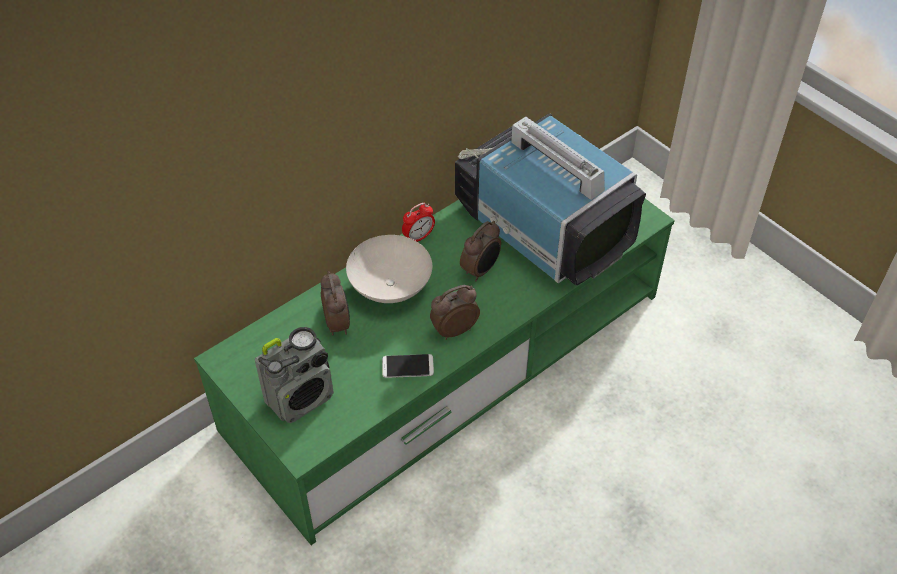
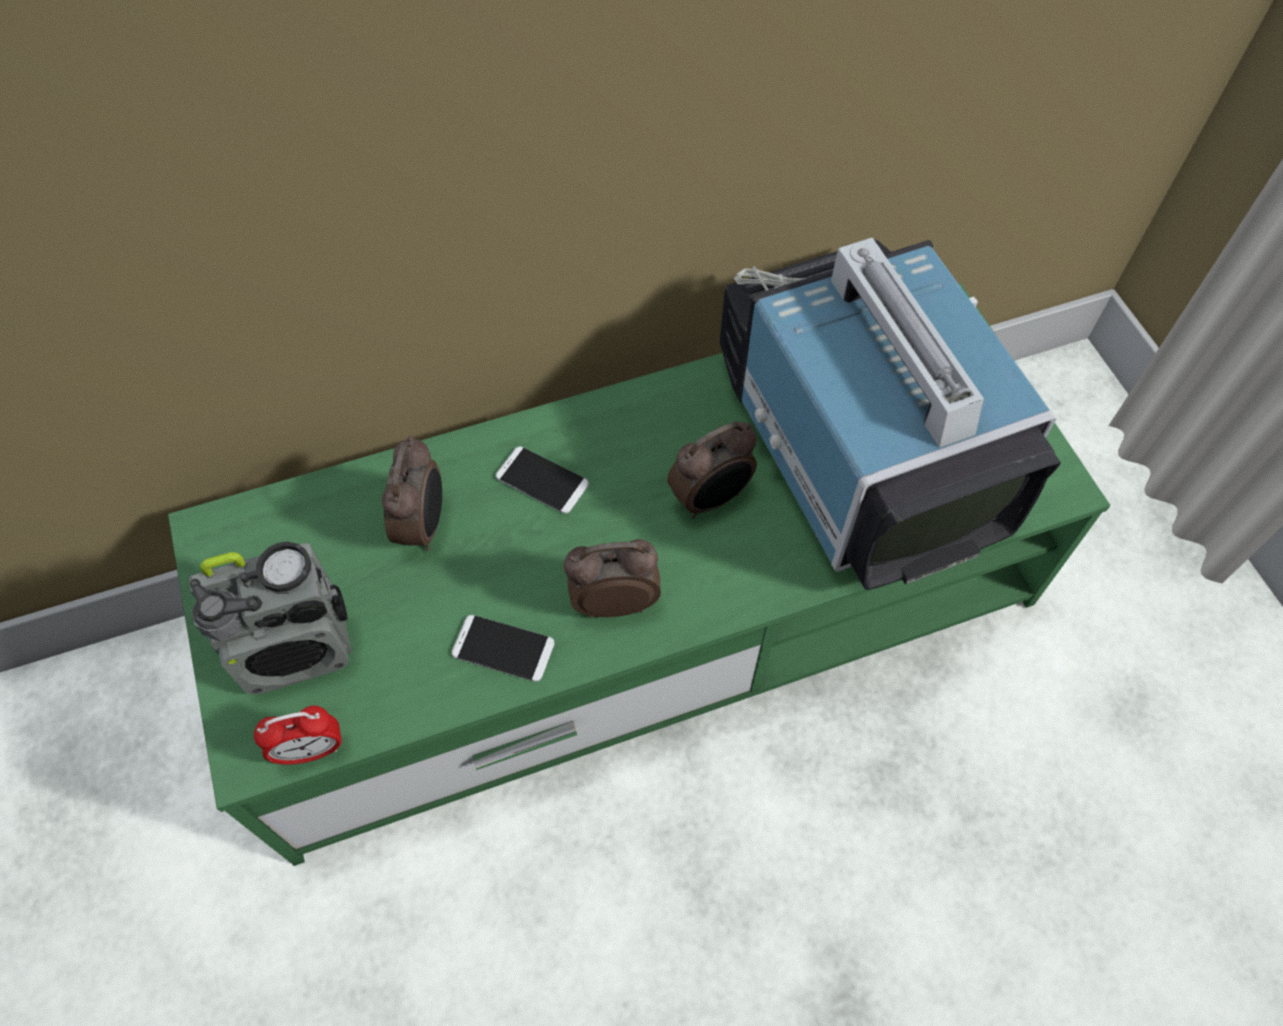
camera: 20 degrees right, 10 degrees up
white bowl [346,235,432,303] -> phone [496,446,589,514]
alarm clock [402,203,435,242] -> alarm clock moved to [254,706,342,765]

